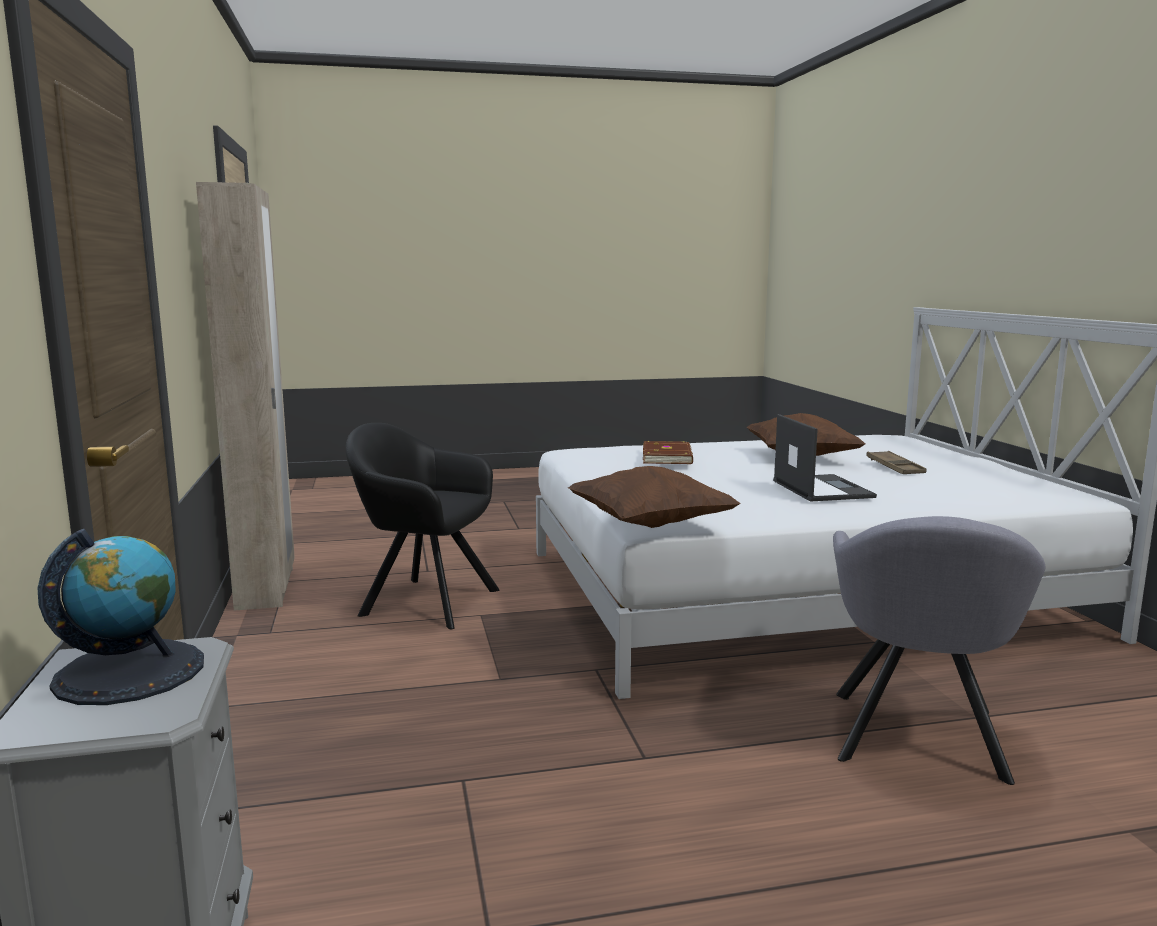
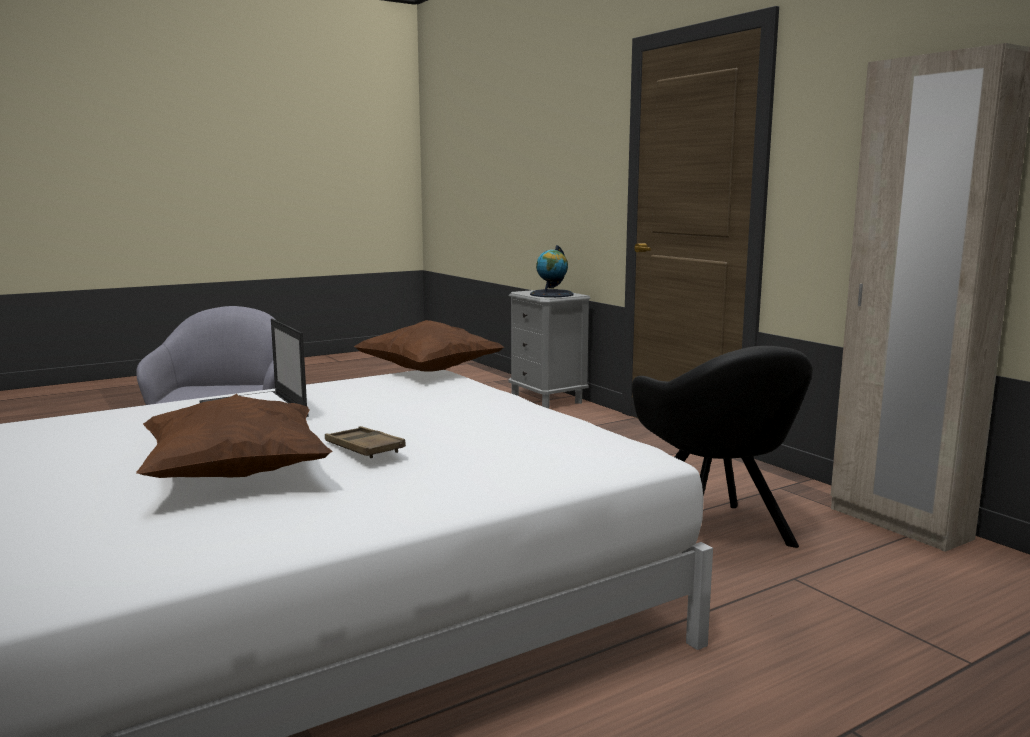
camera: 160 degrees right, 0 degrees up
black armchair [345,423,499,629] -> black armchair turned 75 degrees clockwise [632,346,813,548]
brown book [643,441,693,464] -> none
brown tray [866,451,927,474] -> brown tray moved to [325,426,406,458]

